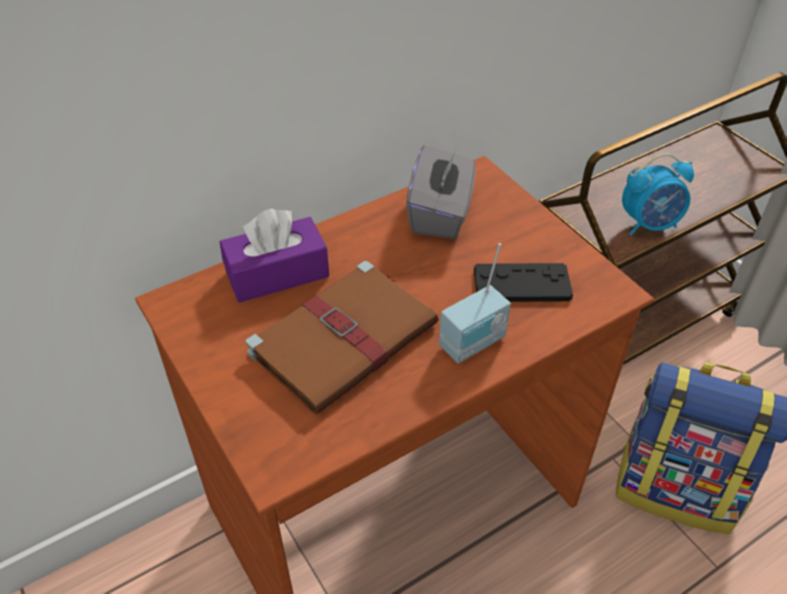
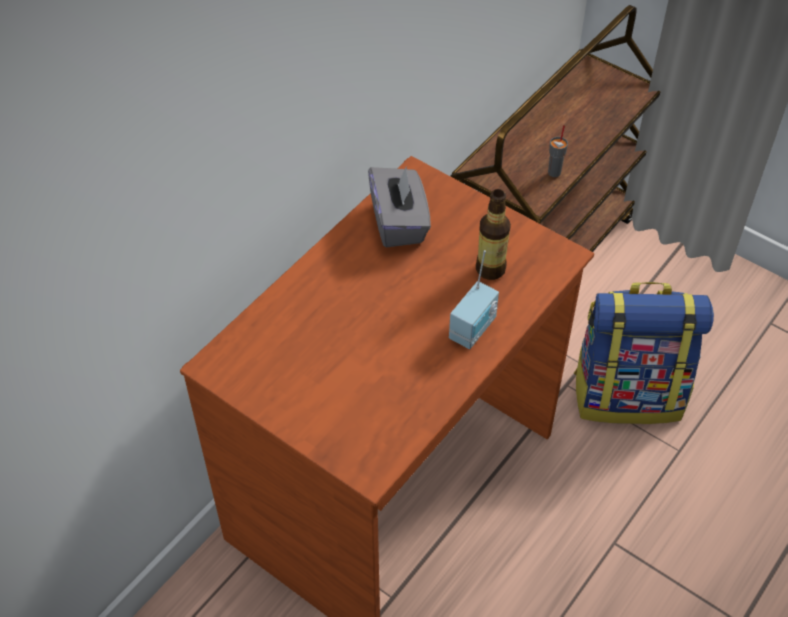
camera: 20 degrees left, 5 degrees up
purple tissue box [220,209,329,303] -> none
brown book [246,261,439,415] -> none
black game controller [474,263,573,302] -> bottle [476,189,511,280]
alarm clock [622,154,694,235] -> grey cup [548,125,568,177]

